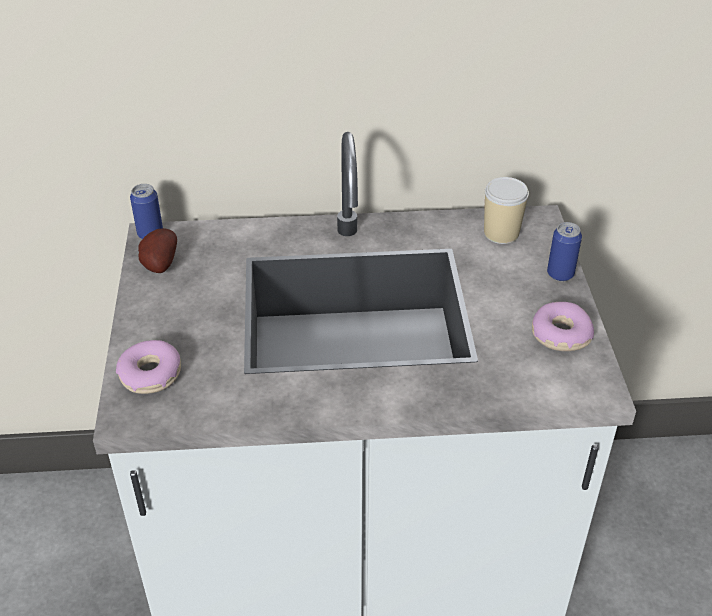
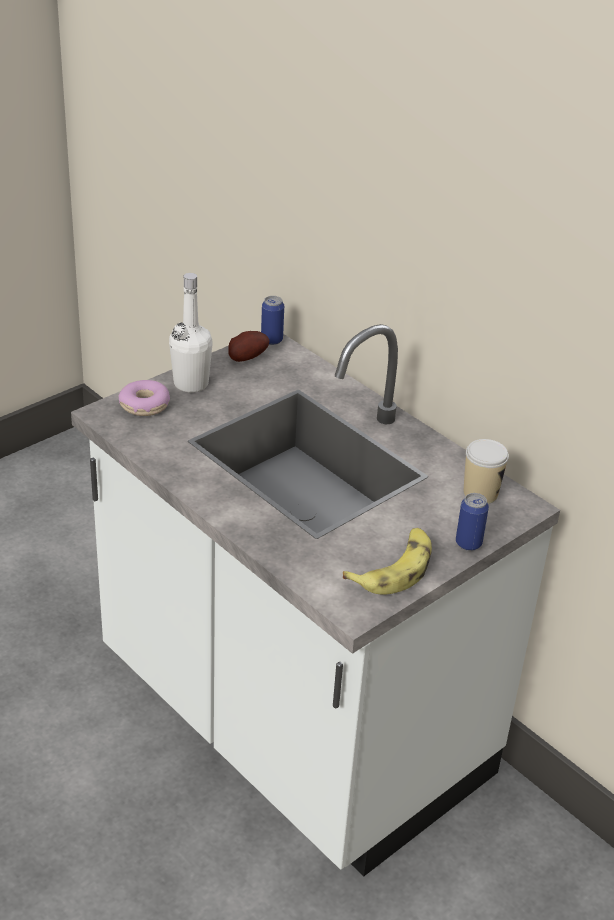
camera: 50 degrees right, 5 degrees down
donut [532,302,594,351] -> banana [343,528,432,594]
none -> white bottle [169,273,213,392]

